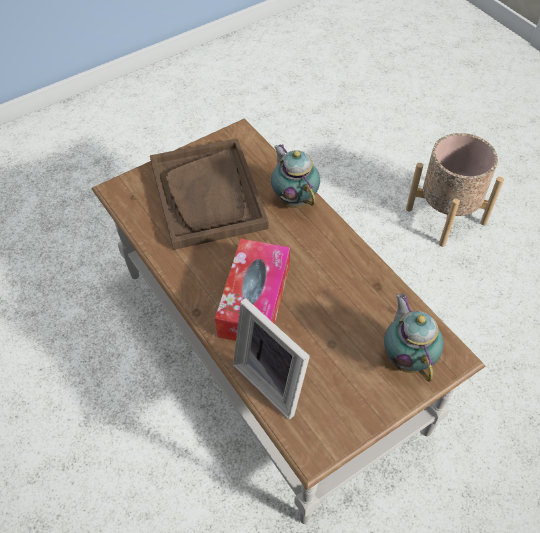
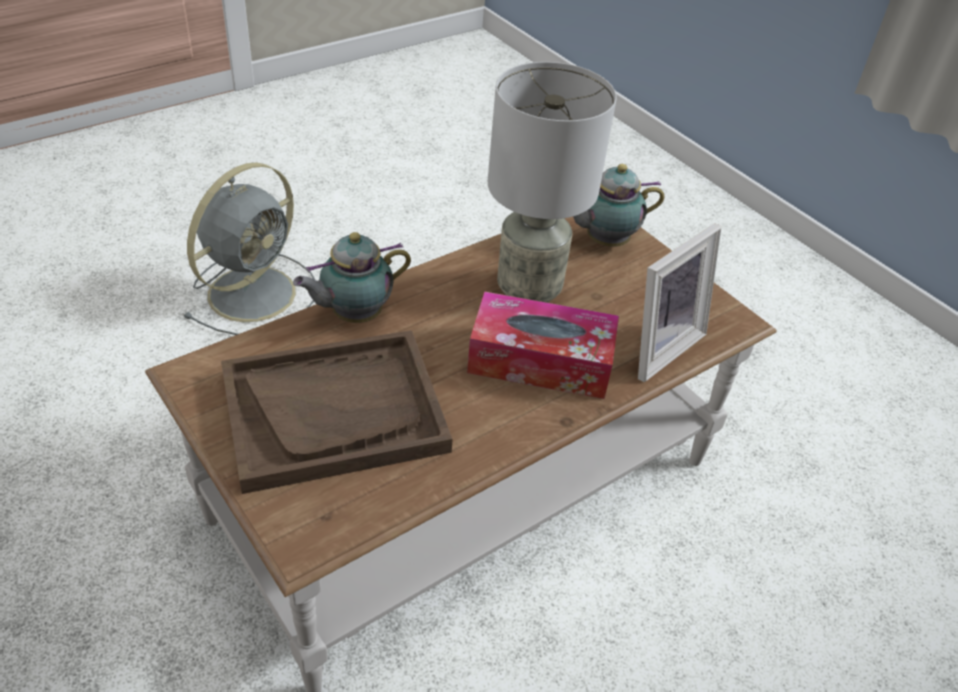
camera: 95 degrees left, 10 degrees down
beige planter [406,133,504,247] -> grey fan [183,162,315,335]
none -> grey table lamp [488,62,616,303]

